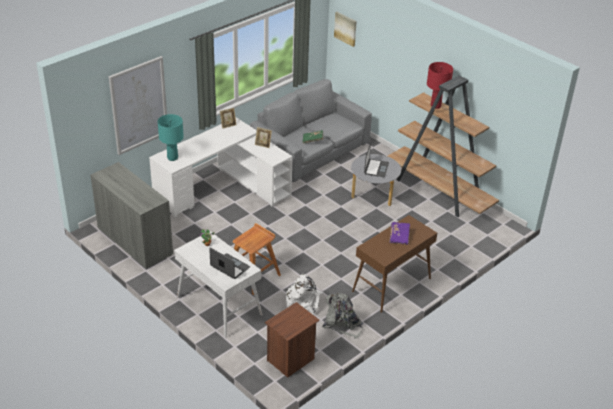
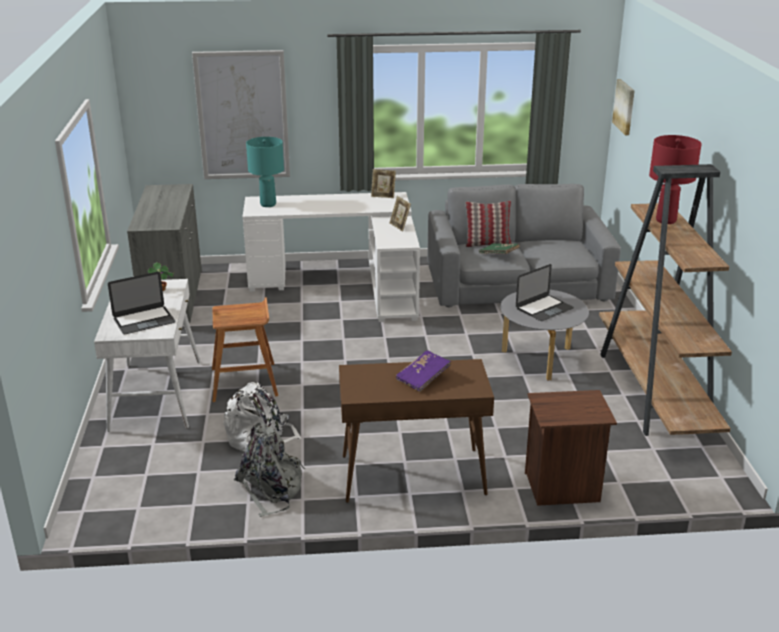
camera: 40 degrees right, 10 degrees down
laptop [209,247,250,279] -> laptop turned 75 degrees clockwise [108,272,176,334]
brown nightstand [265,302,320,377] -> brown nightstand moved to [525,390,617,506]
none -> pillow [465,201,512,247]

